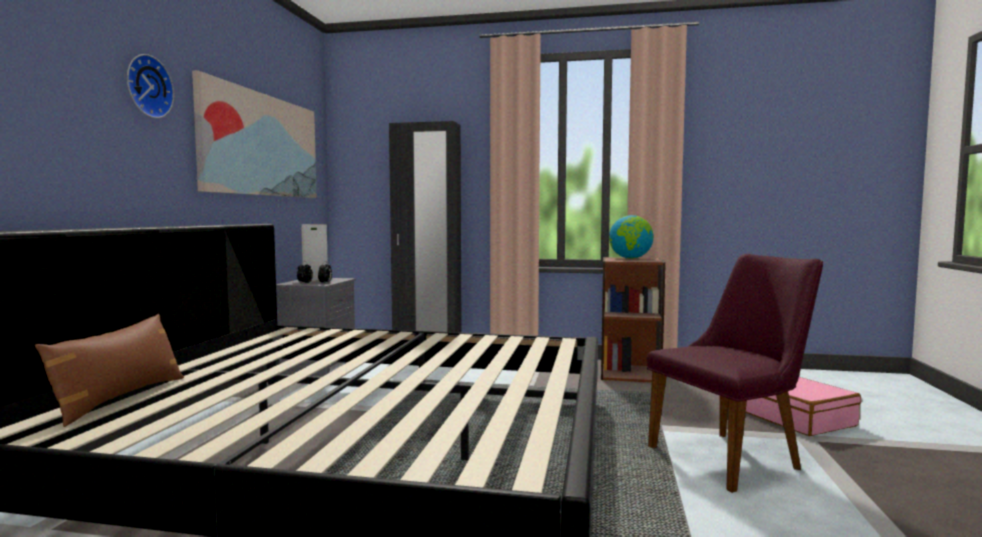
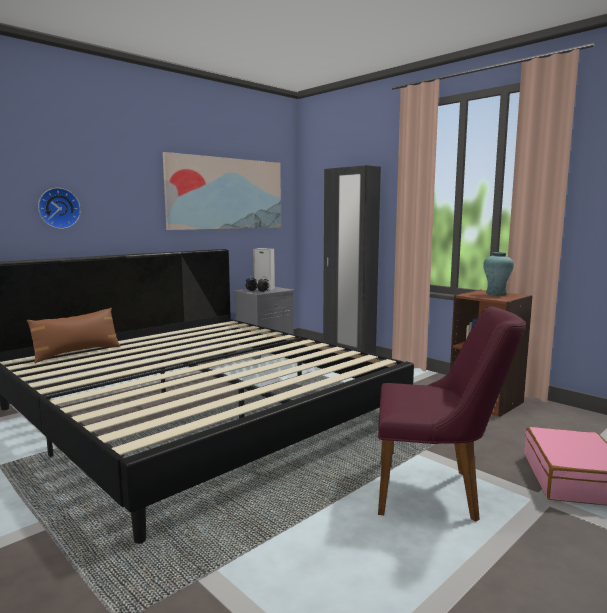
camera: 35 degrees right, 5 degrees up
wall clock [127,54,174,118] -> wall clock moved to [38,188,81,229]
globe [609,215,654,259] -> turquoise vase [483,252,514,295]

